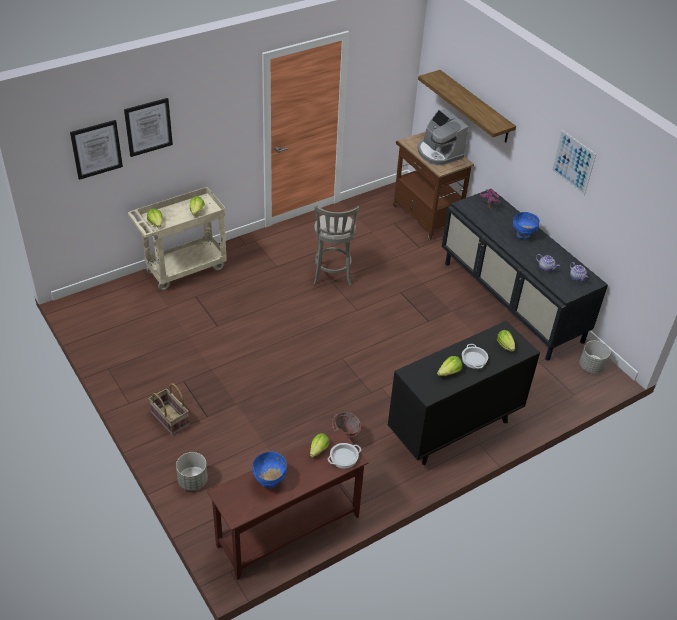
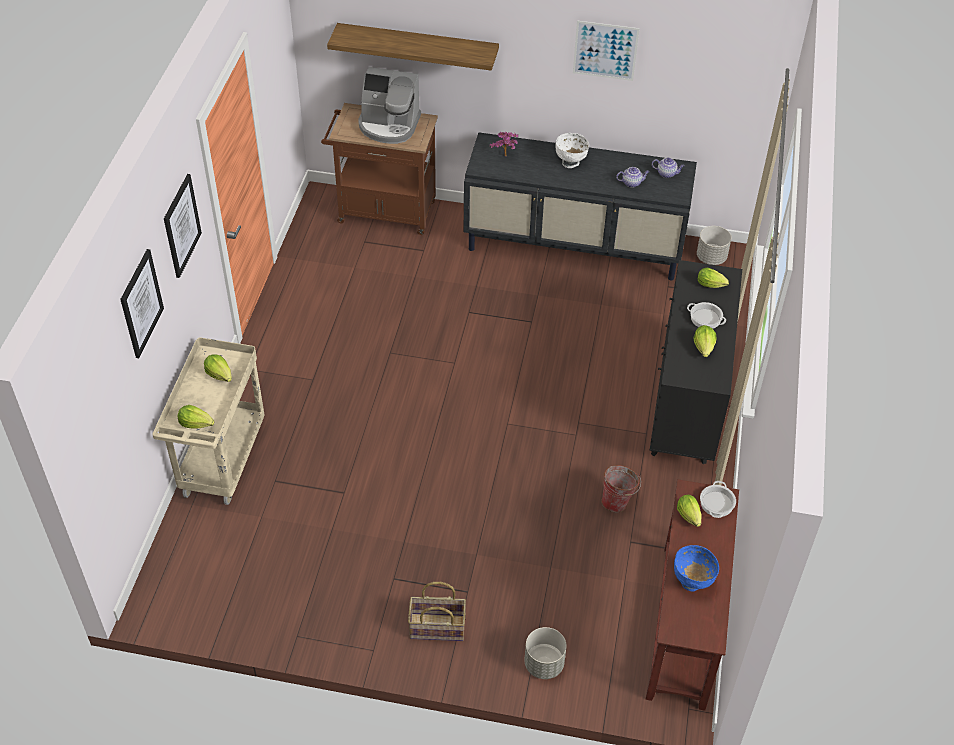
camera: 45 degrees left, 5 degrees up
picture [70,120,123,180] -> picture moved to [164,174,202,278]
grey stool [314,205,359,286] -> none
blue bowl [513,212,540,239] -> white bowl [556,133,589,168]

